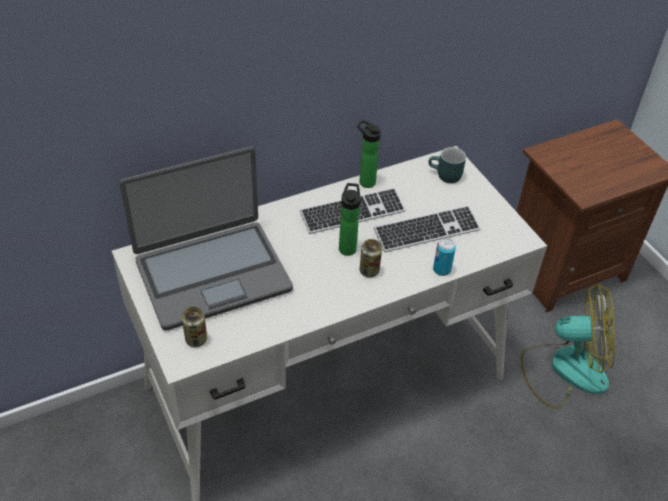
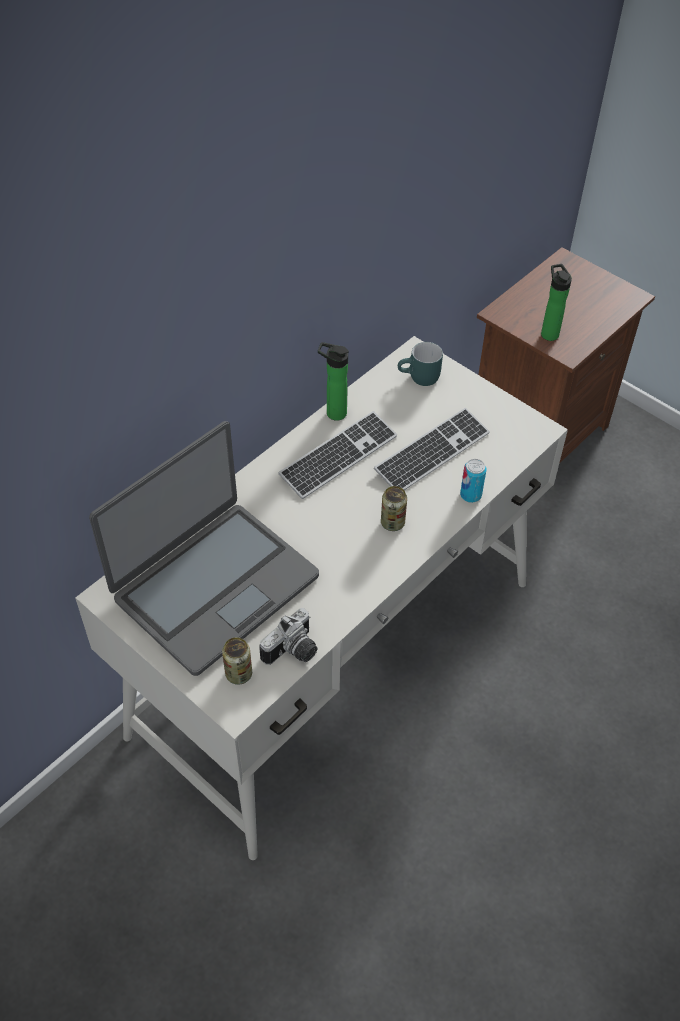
camera: 20 degrees left, 5 degrees up
bottle [339,183,361,256] -> bottle moved to [541,264,572,341]
fan [521,284,615,409] -> none
none -> camera [259,608,318,665]

